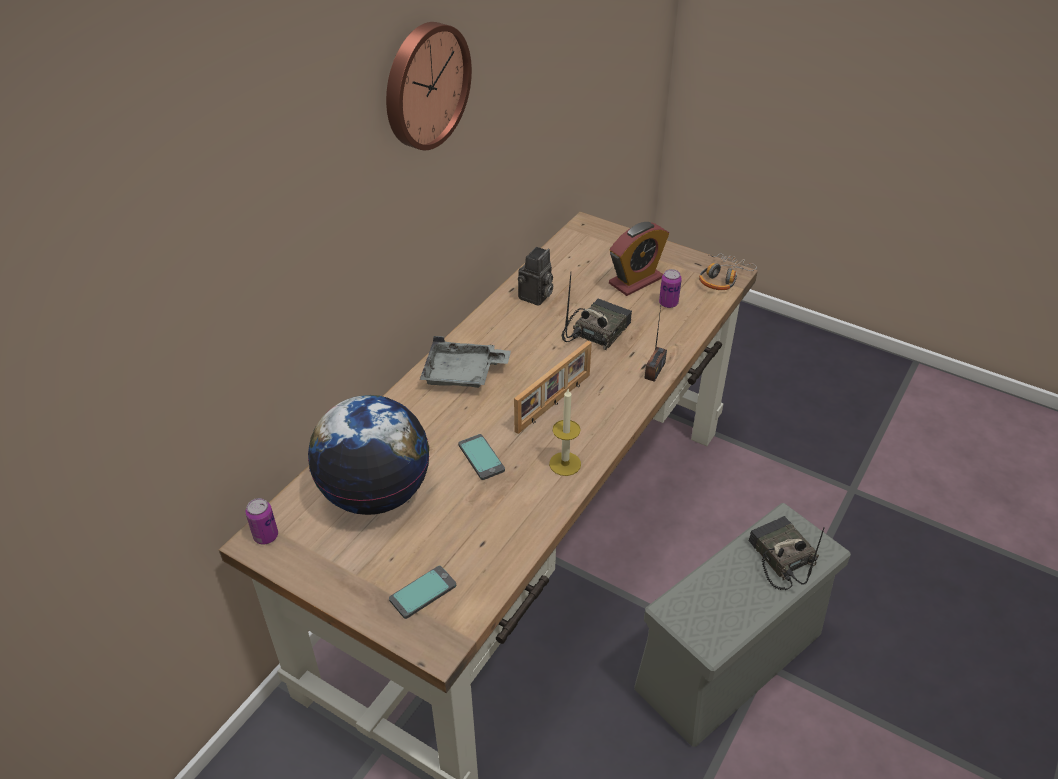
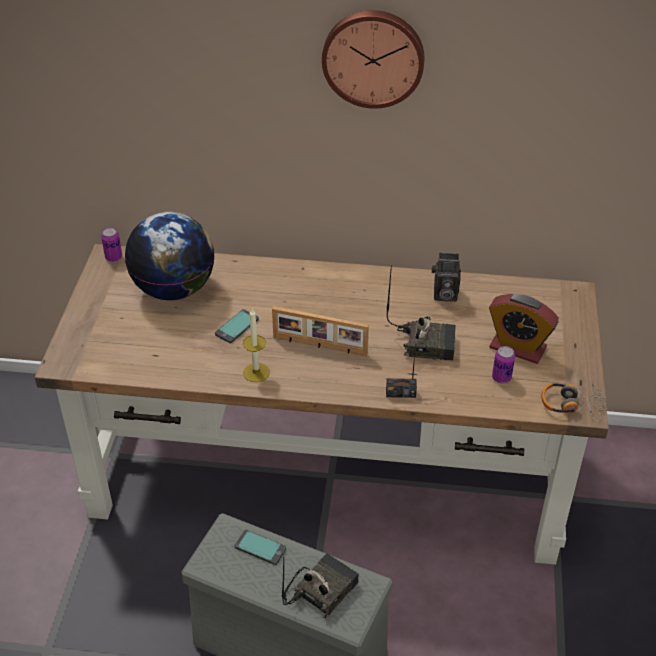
camera: 65 degrees right, 0 degrees up
phone [389,566,456,619] -> phone moved to [234,530,286,565]
grey tray [420,336,511,388] -> none

